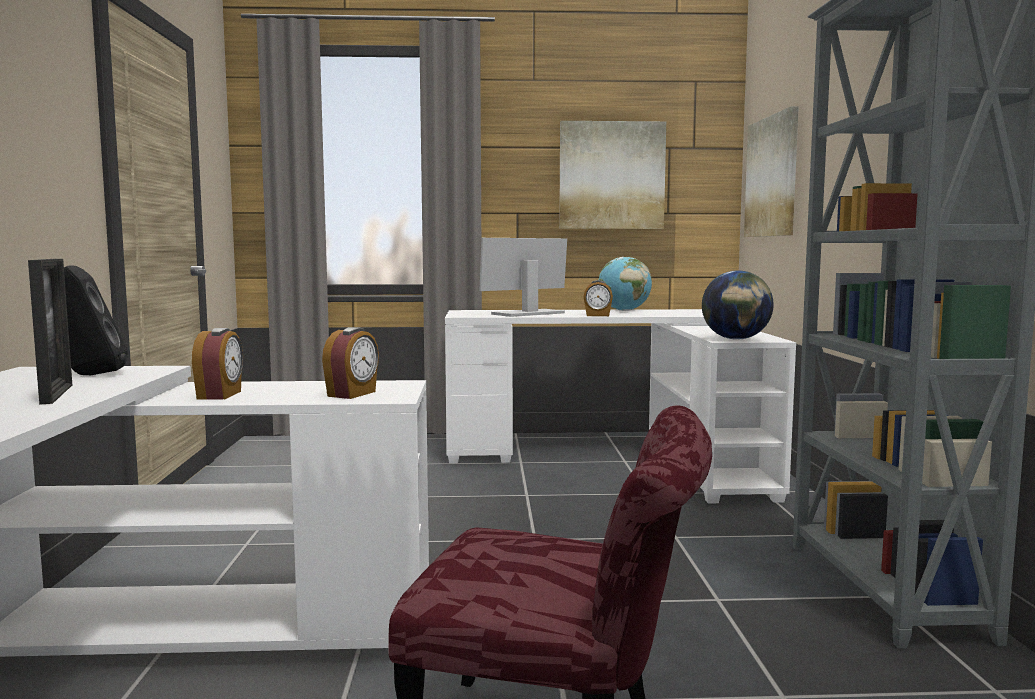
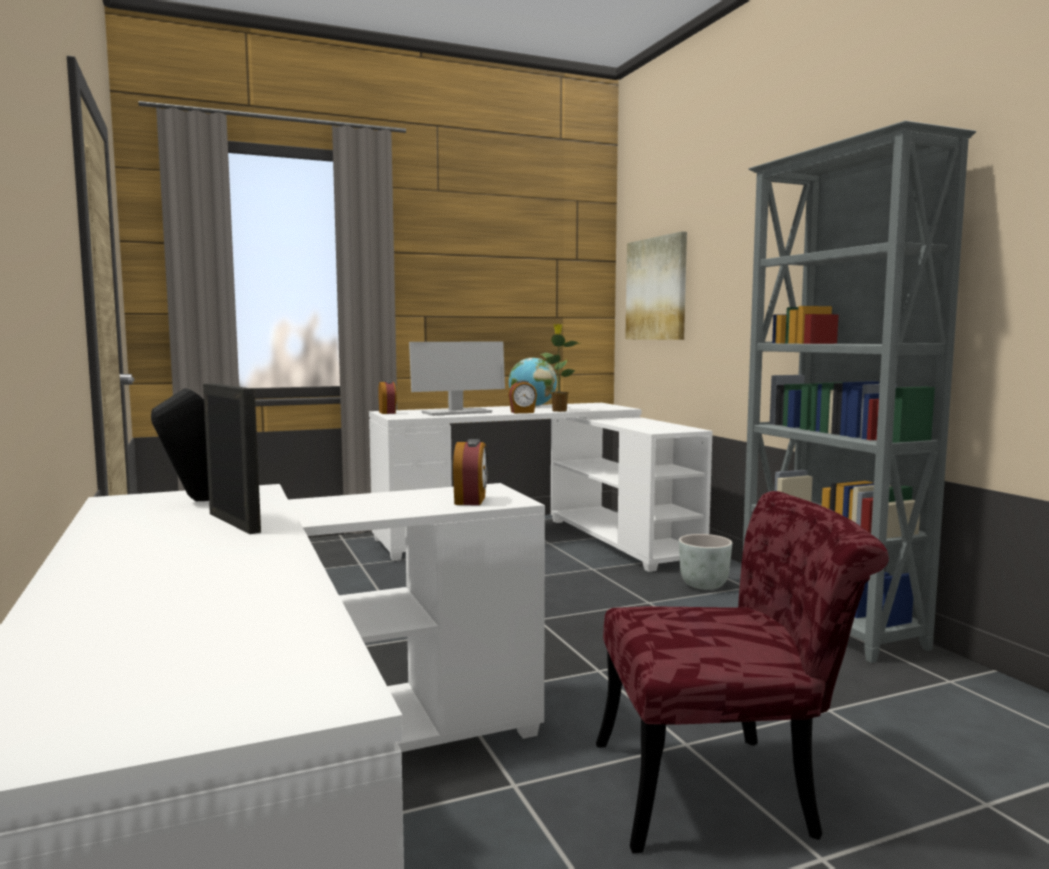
camera: 20 degrees left, 0 degrees up
alarm clock [192,328,243,400] -> alarm clock moved to [378,380,397,414]
monitor [479,238,567,317] -> monitor turned 150 degrees counterclockwise [409,341,505,416]
picture [559,121,666,229] -> none
globe [702,270,773,340] -> none
none -> potted plant [541,324,580,412]
none -> grey planter [679,534,732,590]

